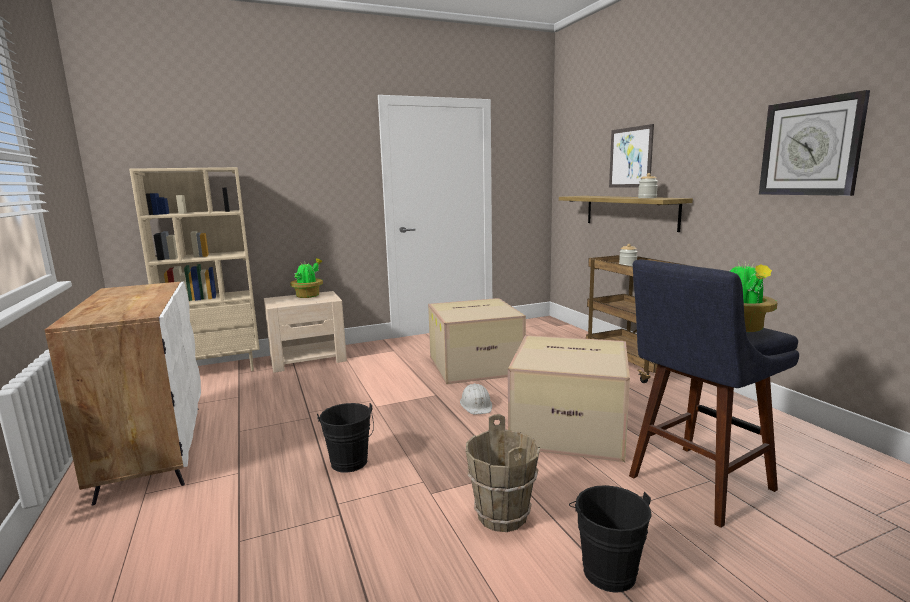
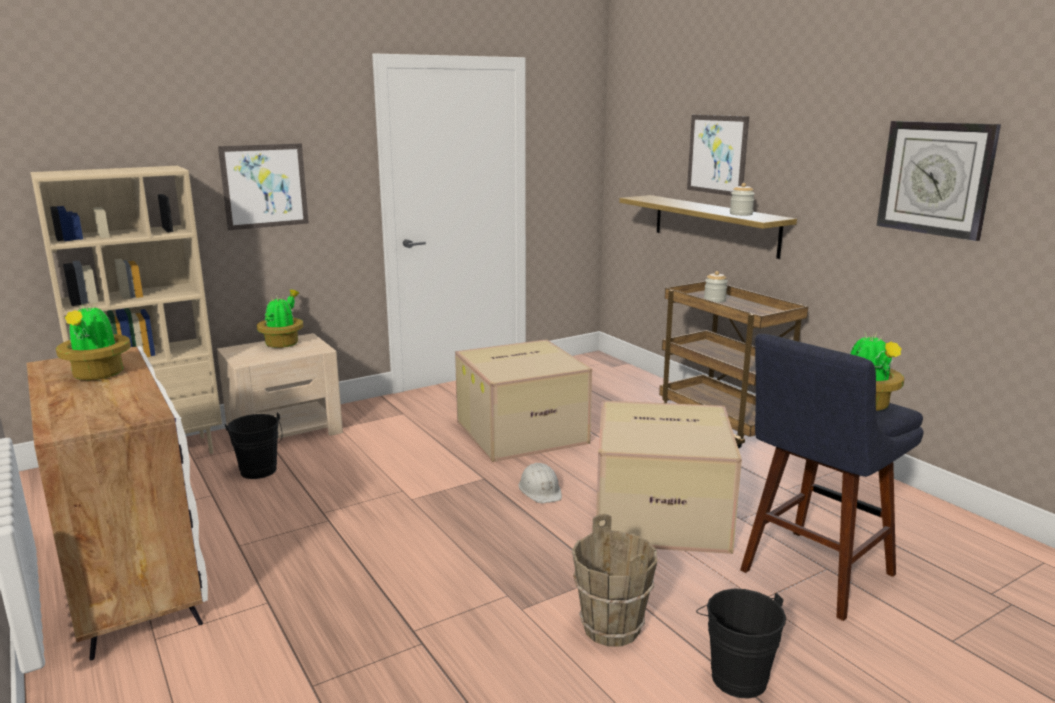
camera: 10 degrees left, 5 degrees up
black bucket [317,403,374,473] -> black bucket moved to [225,413,282,479]
none -> potted plant [56,303,131,380]
none -> picture [218,143,309,230]

